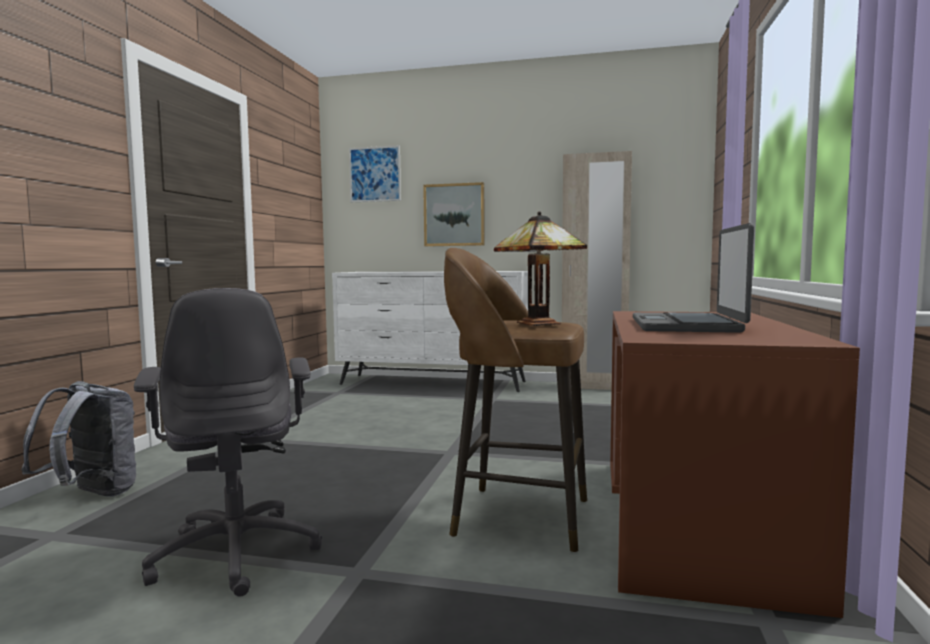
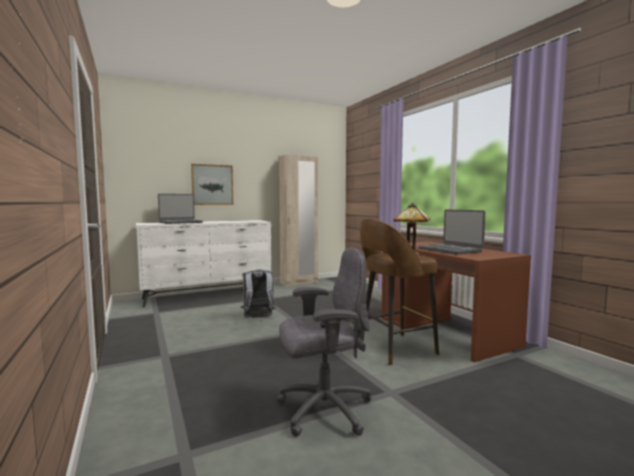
camera: 40 degrees left, 0 degrees up
grey backpack [21,381,136,497] -> grey backpack moved to [240,269,276,317]
grey office chair [134,288,322,597] -> grey office chair turned 45 degrees counterclockwise [277,248,371,437]
picture [349,145,401,202] -> none
none -> laptop [158,194,203,224]

